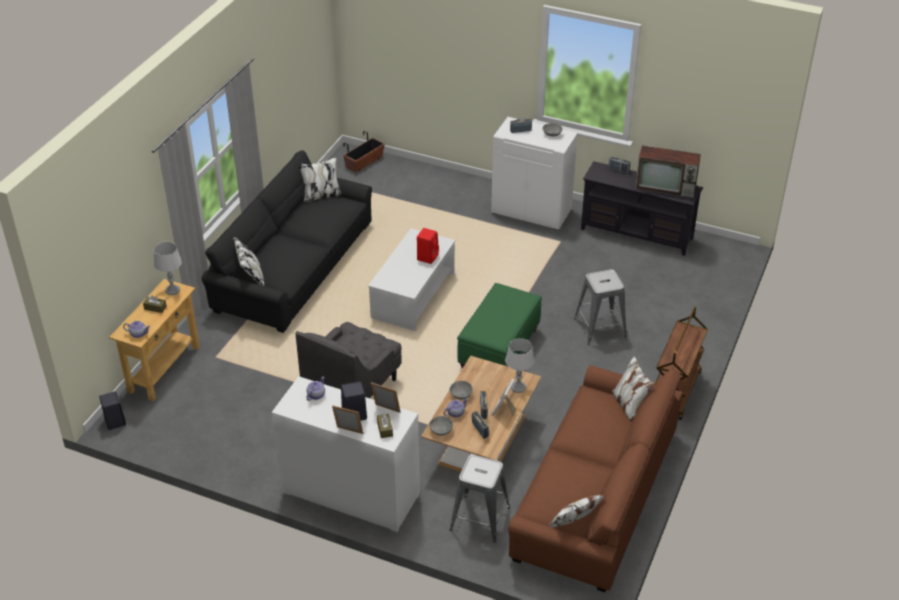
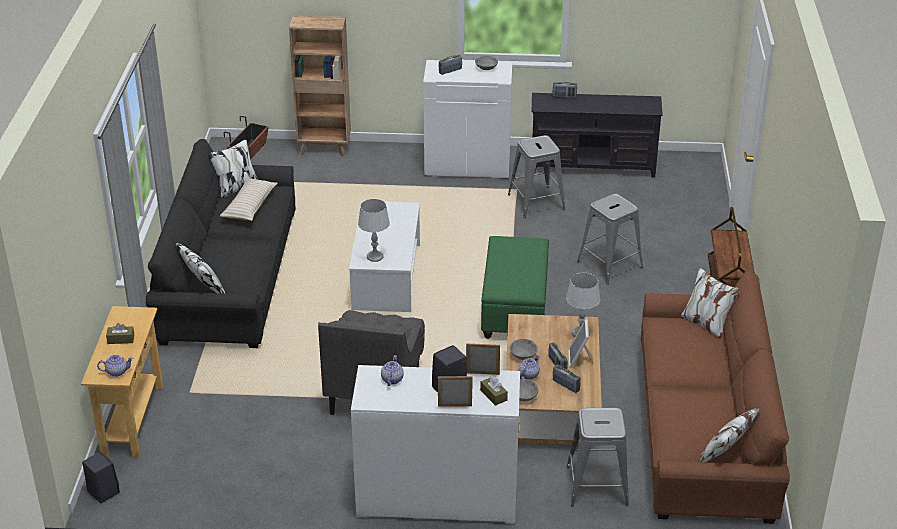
camera: 20 degrees left, 5 degrees down
grey table lamp [154,242,182,295] -> grey table lamp moved to [358,199,390,262]
red speaker [417,228,439,264] -> none
television [635,145,701,198] -> none
none -> beige pillow [220,179,278,221]
none -> brown bookcase [289,16,351,156]
none -> grey stool [508,135,565,218]

